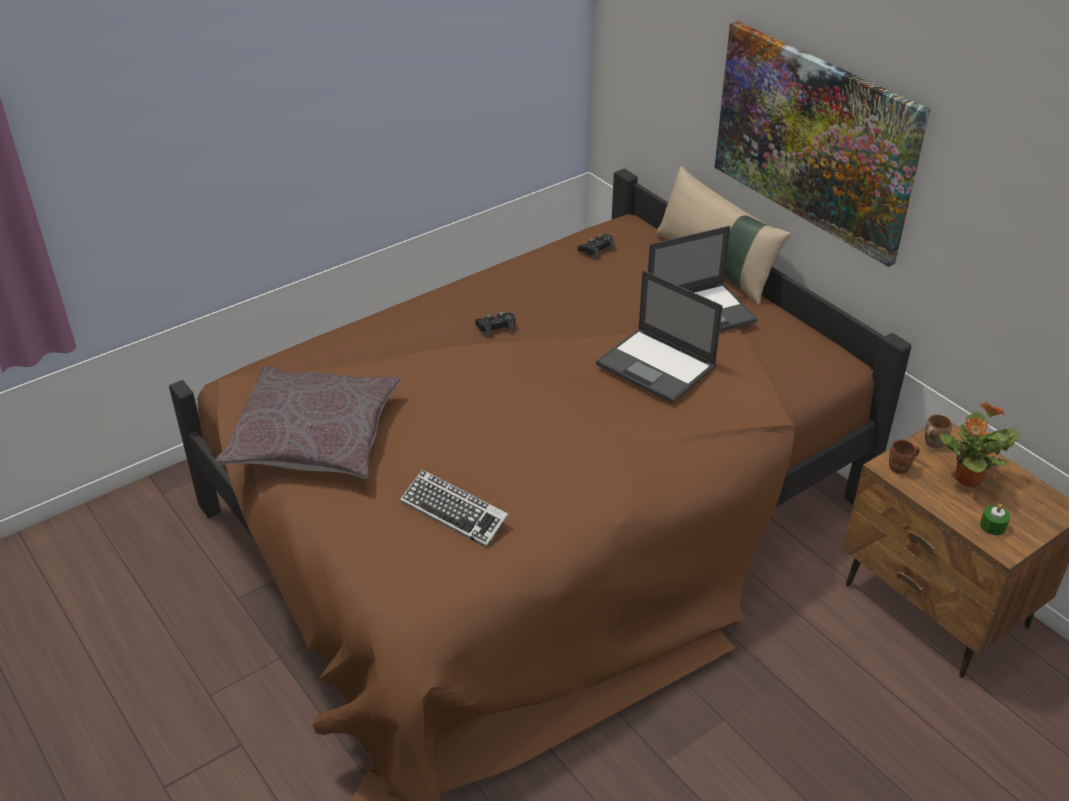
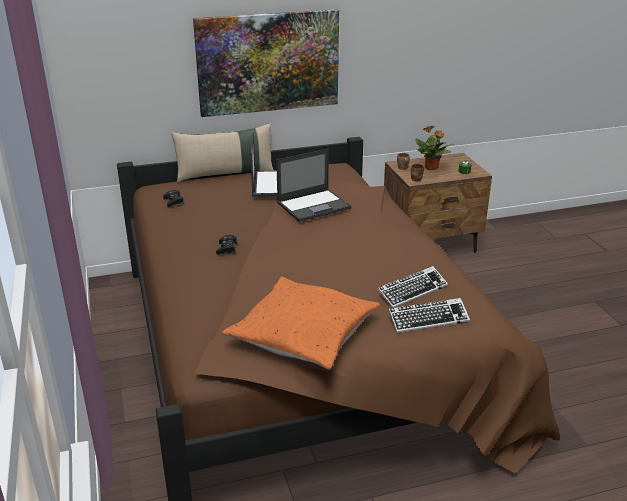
camera: 70 degrees left, 10 degrees down
grey pillow [215,366,401,478] -> orange pillow [222,277,381,370]
none -> keyboard [388,298,470,333]

